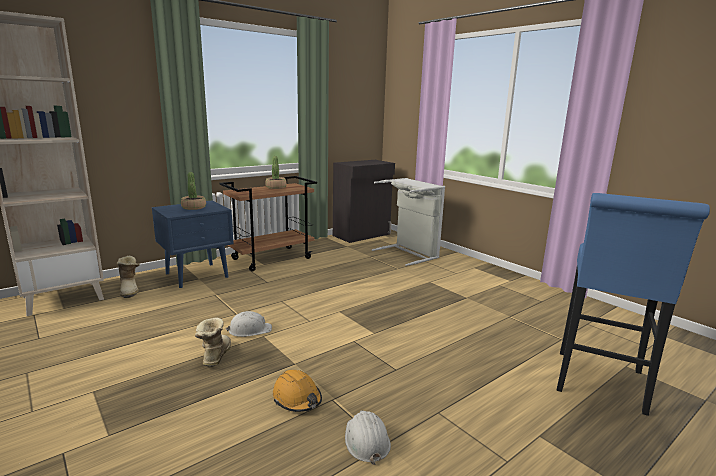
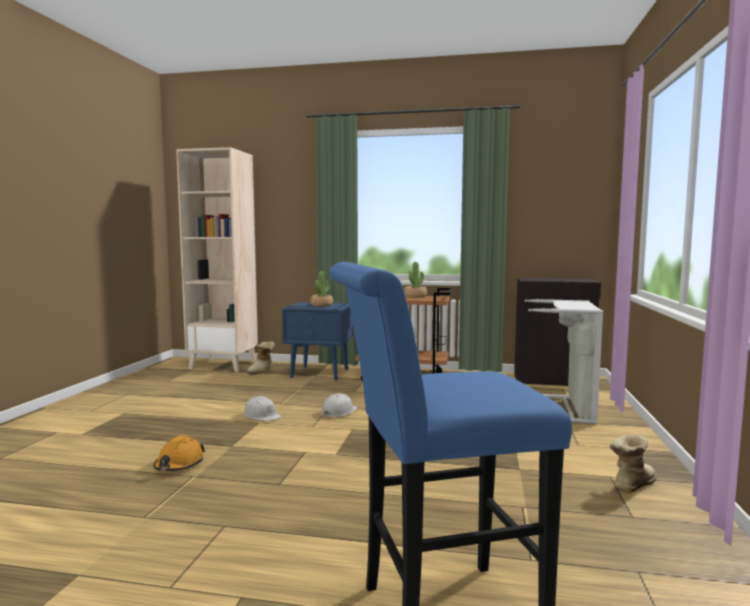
camera: 50 degrees right, 10 degrees down
boot [195,317,231,367] -> boot moved to [609,435,657,493]
white hard hat [345,410,391,465] -> white hard hat moved to [321,393,358,417]

